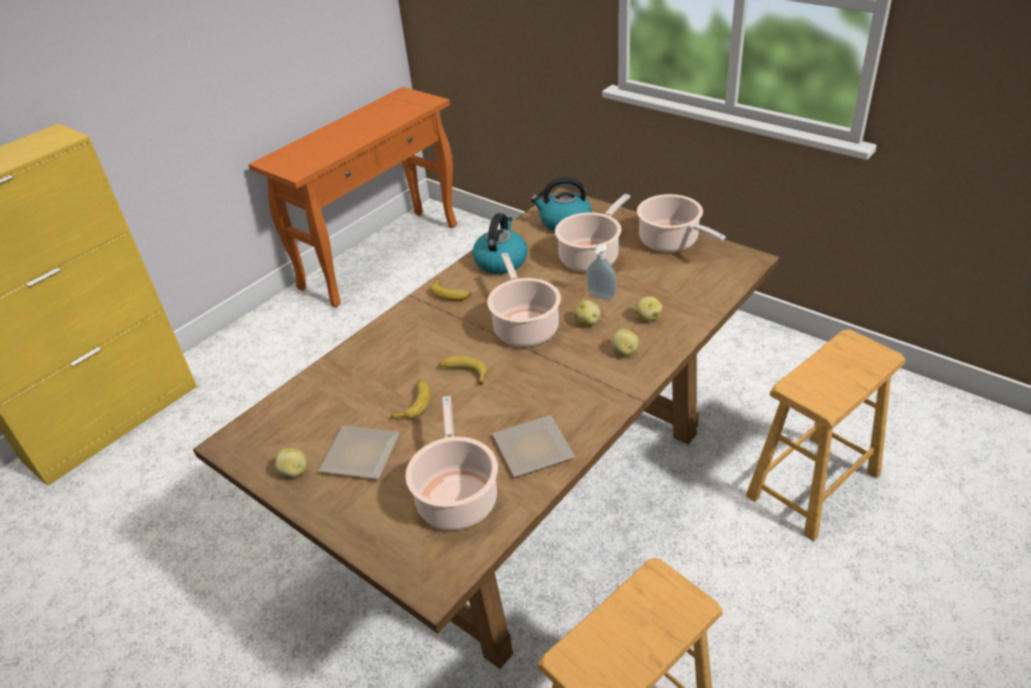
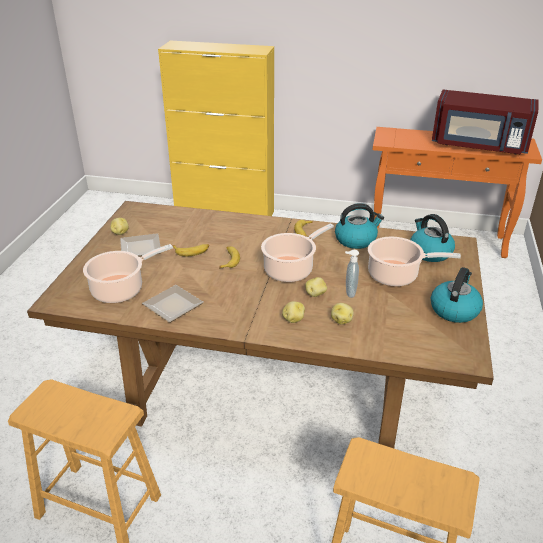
camera: 60 degrees right, 5 degrees down
cooking pot [637,194,726,252] -> kettle [431,267,483,323]
none -> red microwave [432,89,538,154]

